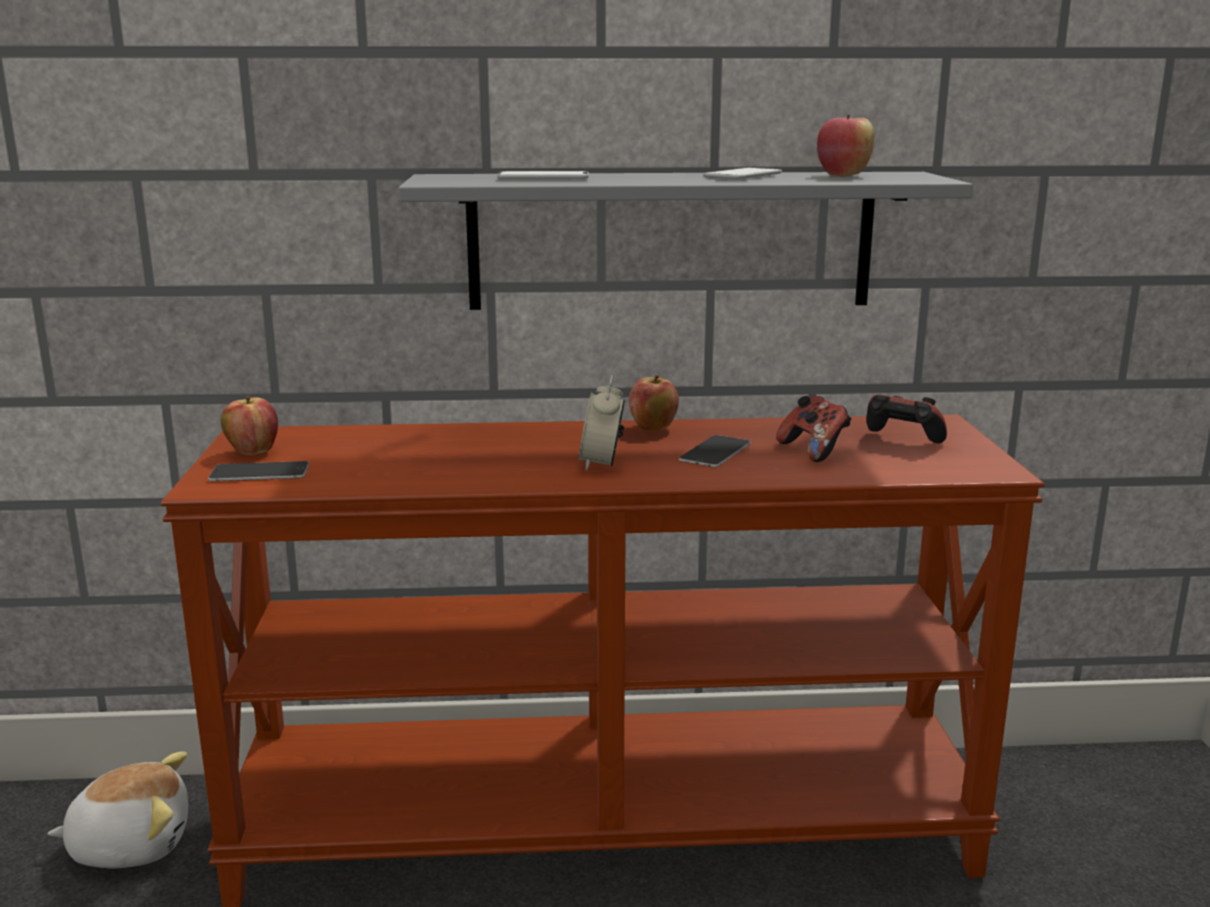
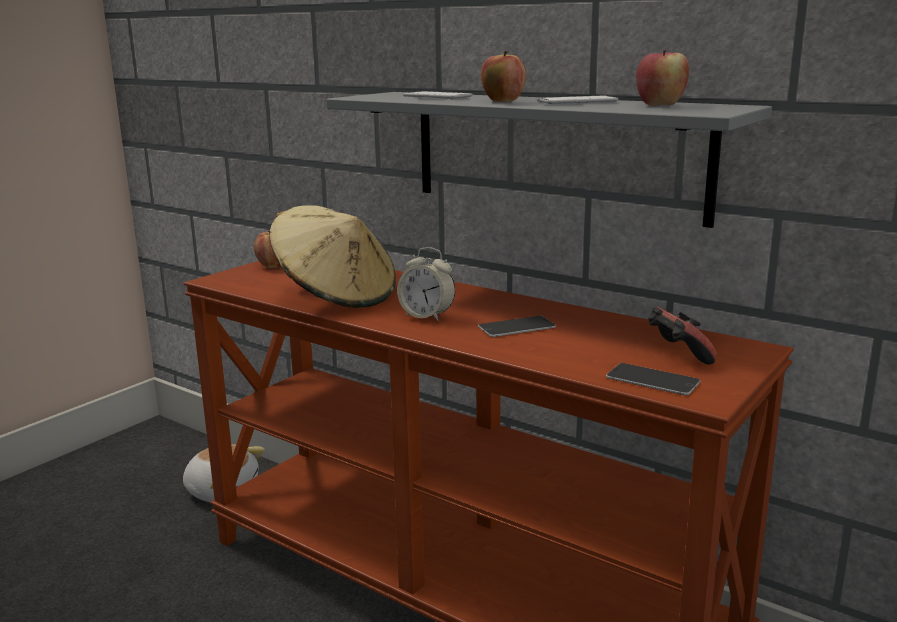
camera: 40 degrees right, 0 degrees up
phone [208,461,309,481] -> phone moved to [606,363,701,395]
alarm clock [578,375,625,471] -> alarm clock turned 105 degrees counterclockwise [397,247,455,321]
apple [629,375,679,431] -> apple moved to [481,50,526,102]
game controller [776,396,852,462] -> none
none -> beige hat [269,205,396,308]

